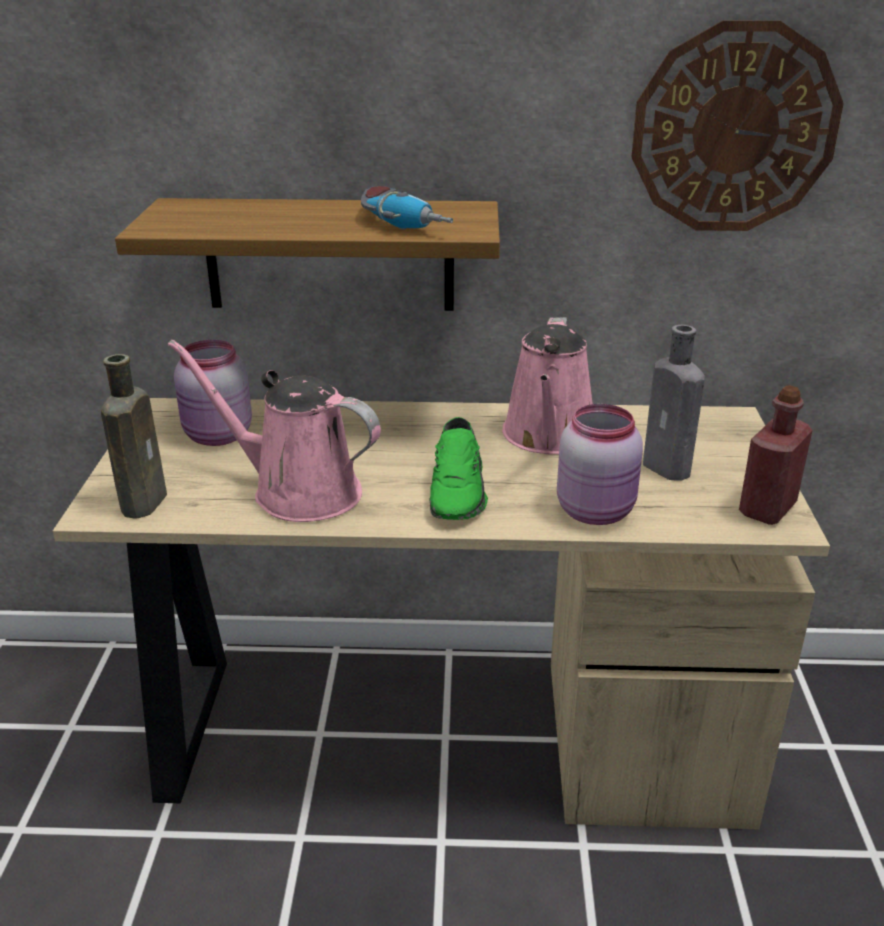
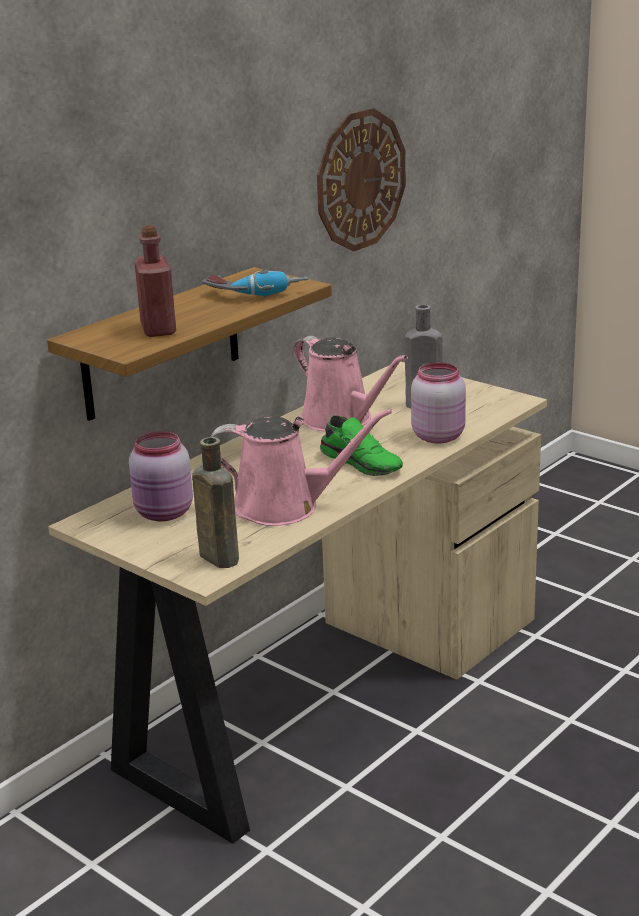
camera: 50 degrees left, 5 degrees down
pink watering can [168,340,381,522] -> pink watering can turned 150 degrees counterclockwise [211,409,392,526]
red bottle [739,385,813,525] -> red bottle moved to [134,225,176,337]

